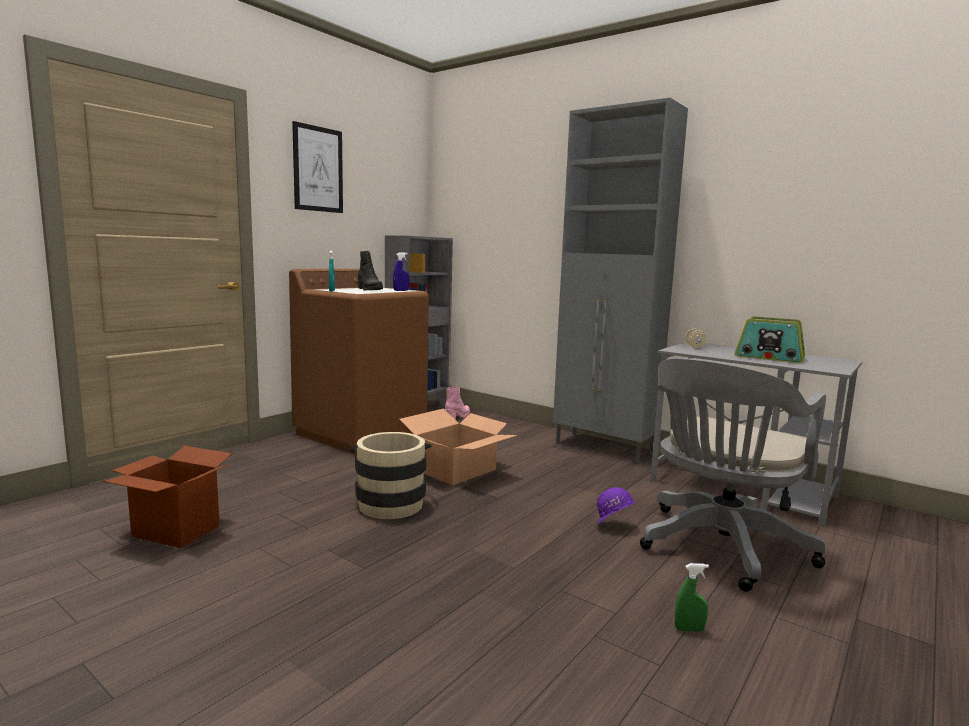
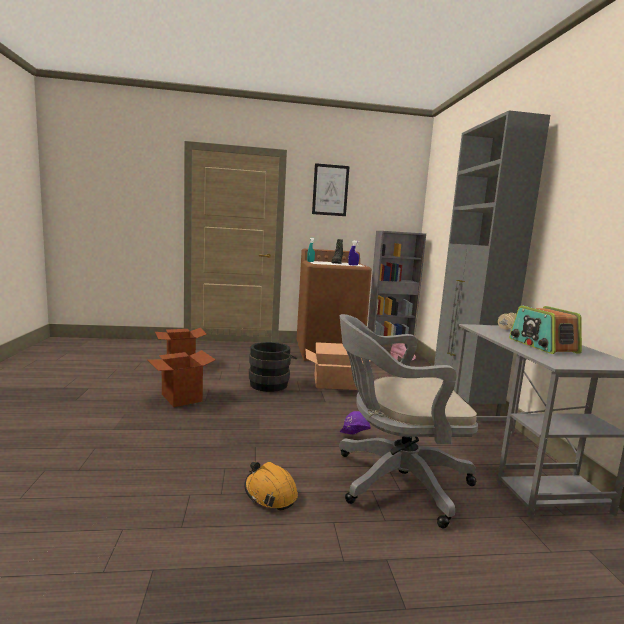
camera: 45 degrees right, 0 degrees up
beige bucket [349,432,432,519] -> black bucket [249,342,297,392]
green spray bottle [675,563,709,632] -> orange hard hat [244,461,298,511]
none -> cardboard box [148,350,216,407]

